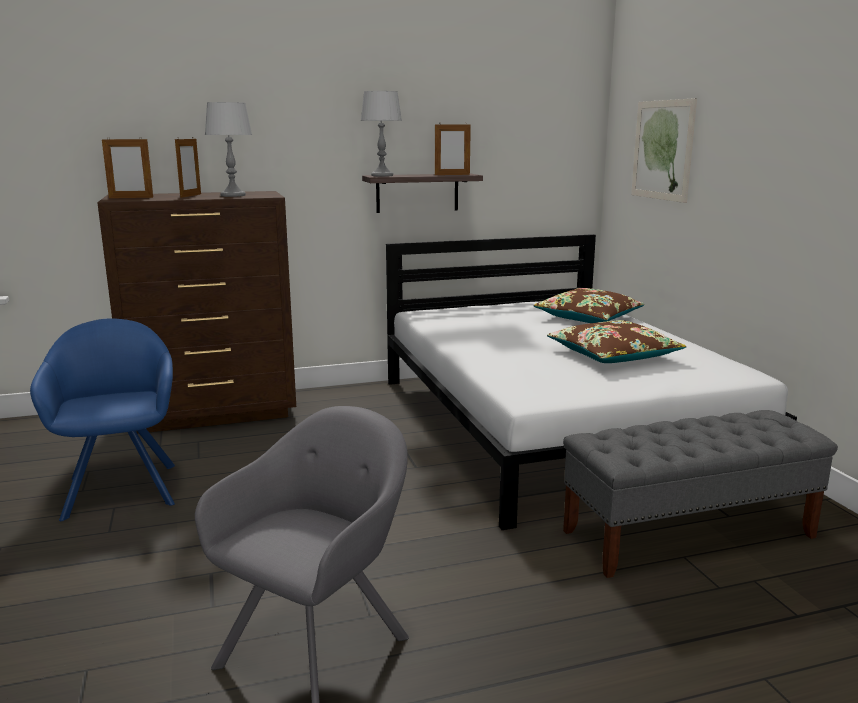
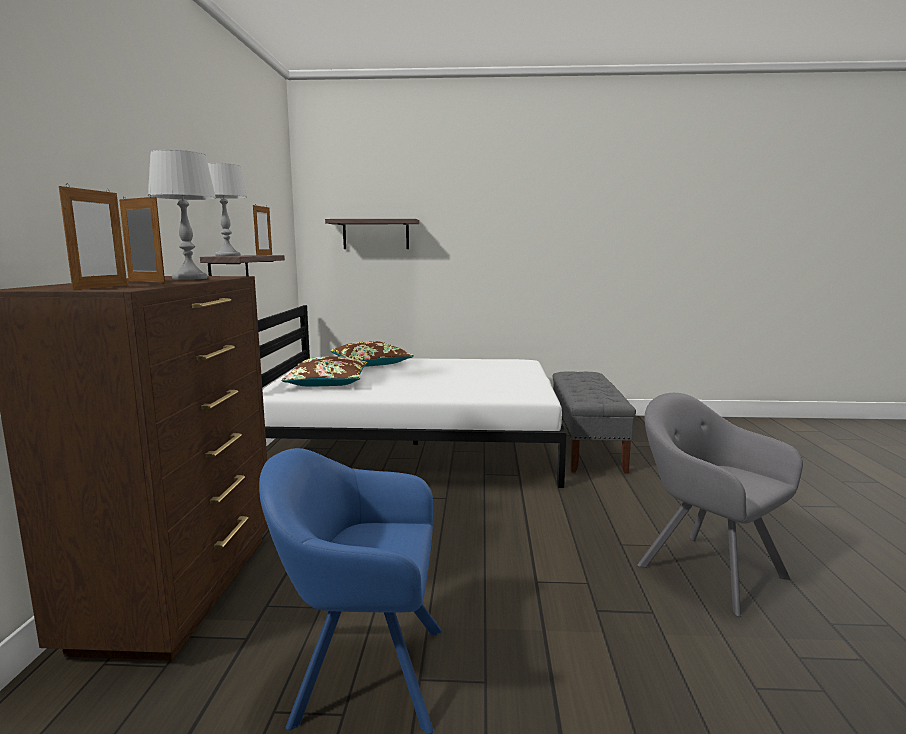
camera: 70 degrees left, 5 degrees down
brown pillow [547,320,687,363] -> brown pillow moved to [282,356,367,387]
picture [631,98,697,203] -> shelf [325,219,419,249]

